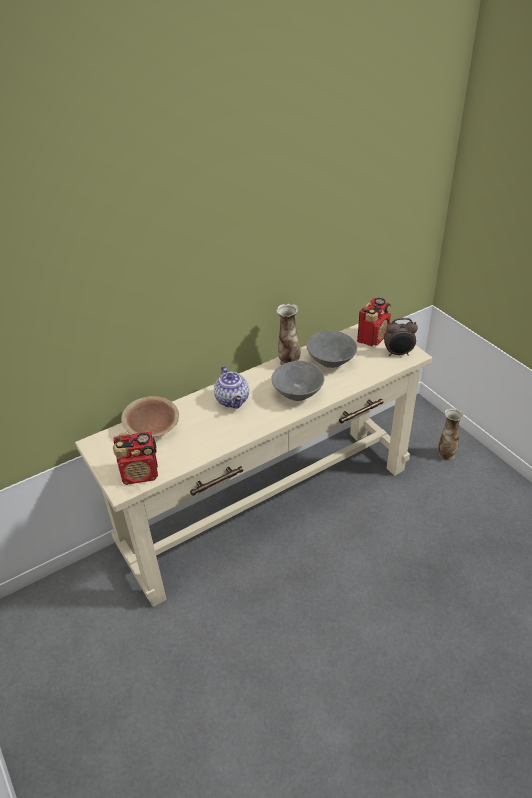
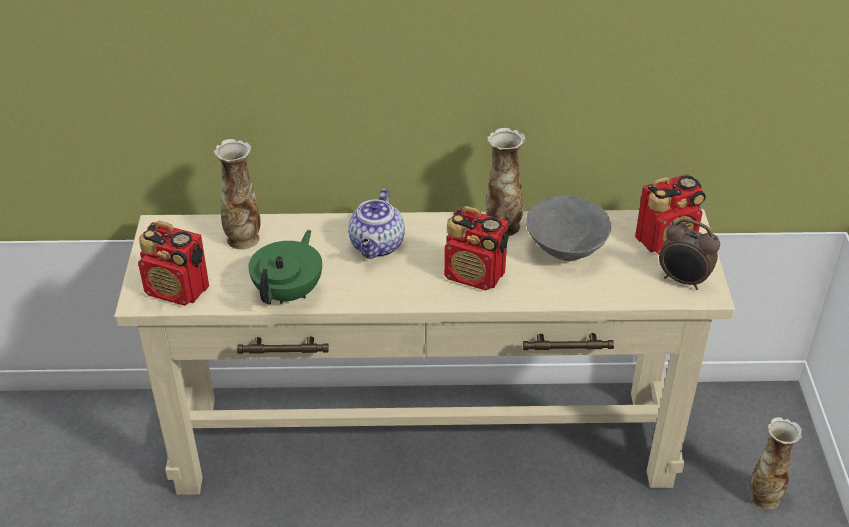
camera: 30 degrees right, 0 degrees up
brown bowl [121,396,179,438] -> vase [214,139,260,250]
grey bowl [271,361,324,401] -> radio [444,206,508,291]
none -> green teapot [248,230,322,304]

